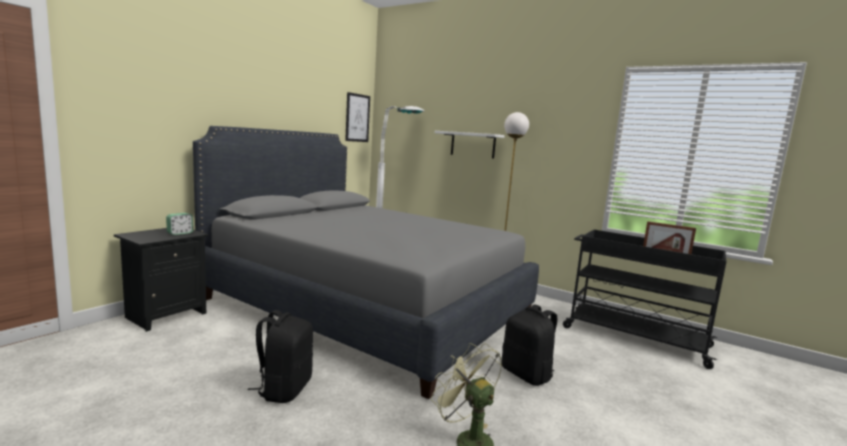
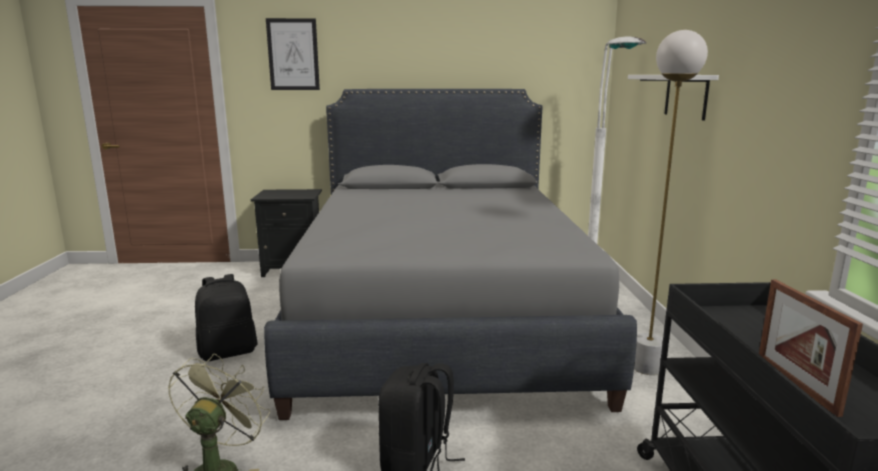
camera: 55 degrees right, 5 degrees up
alarm clock [166,213,193,235] -> none
picture [345,92,370,142] -> picture moved to [266,18,320,90]

